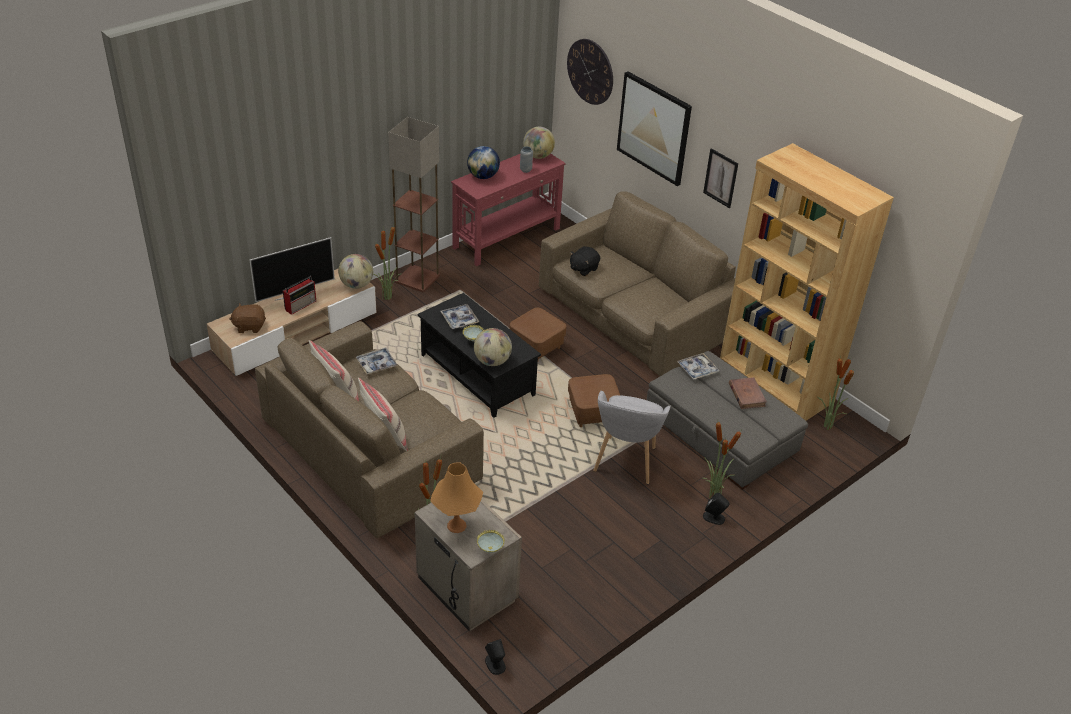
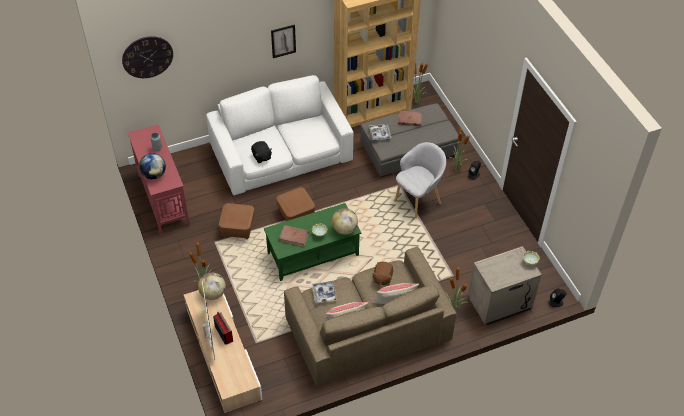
camera: 70 degrees left, 10 degrees up
brown plush toy [229,303,266,333] -> brown plush toy moved to [372,262,393,286]
floor lamp [388,117,440,292] -> none
black coffee table [418,293,541,418] -> green coffee table [264,203,361,281]
orange table lamp [430,462,483,533] -> none
tray [440,304,479,329] -> brown book [279,225,309,247]
globe [523,127,555,159] -> none
brown sofa [539,191,736,376] -> white sofa [206,75,353,195]
brown ottoman [568,374,620,427] -> brown ottoman moved to [219,203,255,240]
grey armchair [593,391,671,484] -> grey armchair turned 75 degrees counterclockwise [395,142,446,219]
picture [617,71,692,186] -> none

